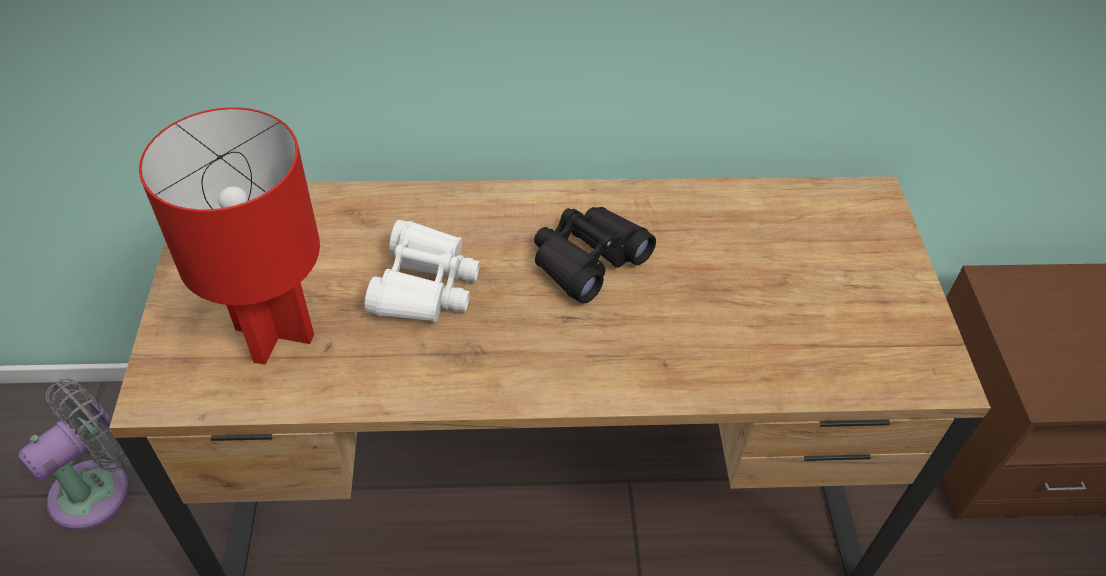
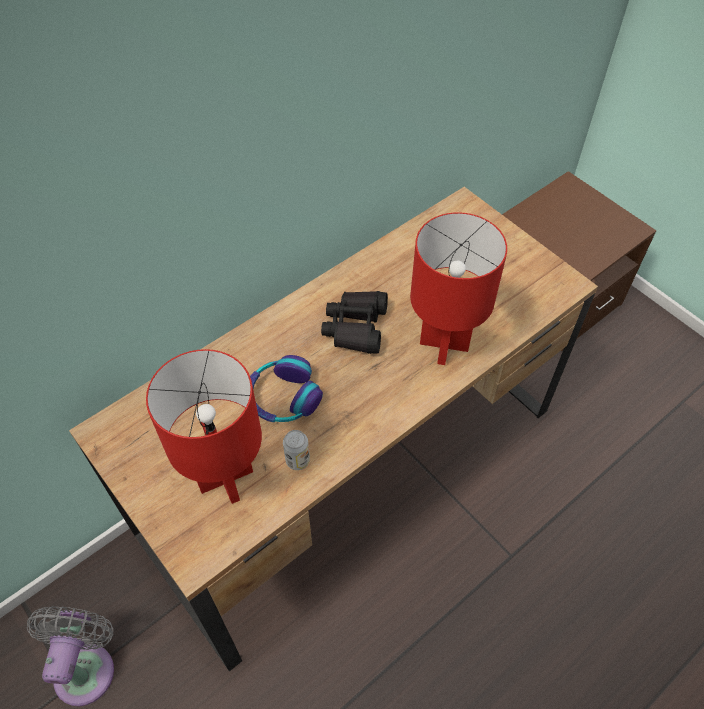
camera: 35 degrees left, 5 degrees up
white binoculars [364,220,480,322] -> headphones [250,355,323,422]
none -> can [283,430,310,470]
none -> red table lamp [410,212,507,365]

